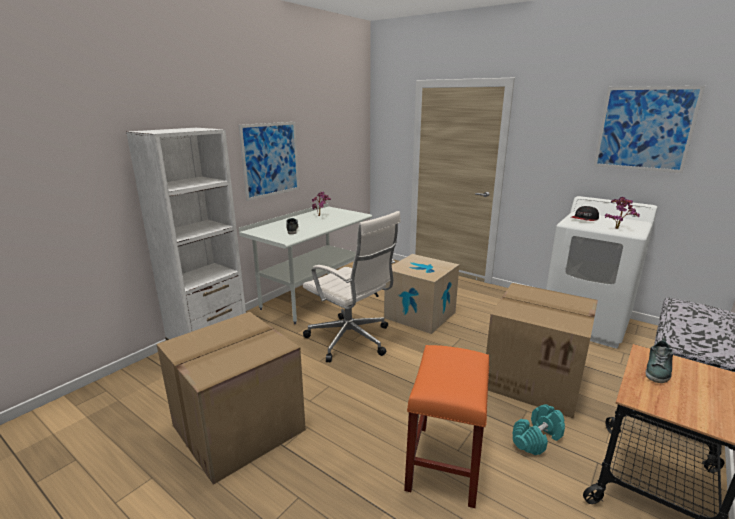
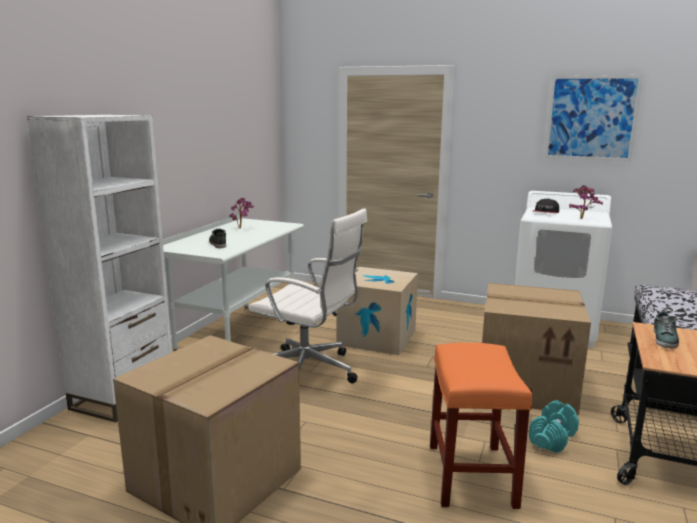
camera: 15 degrees left, 5 degrees down
picture [239,122,299,201] -> none

